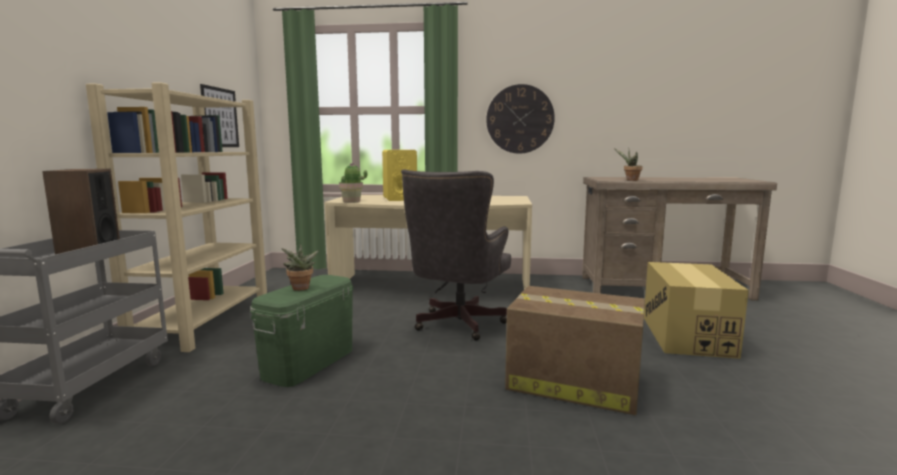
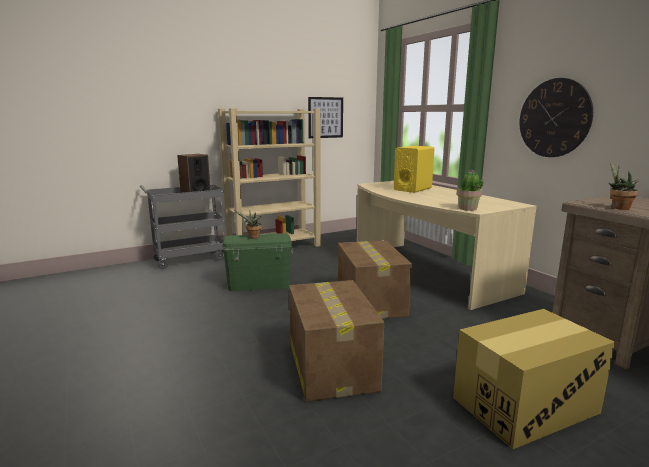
camera: 55 degrees right, 5 degrees up
potted plant [339,163,368,203] -> potted plant moved to [457,170,484,211]
grey office chair [401,169,511,341] -> cardboard box [338,240,412,319]

